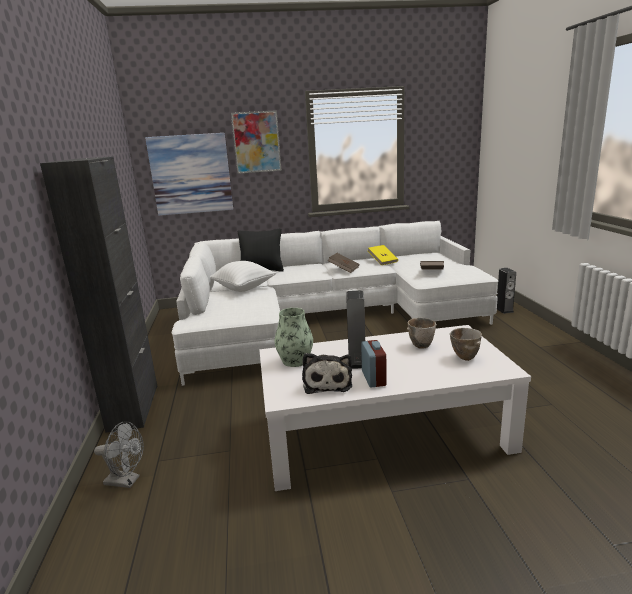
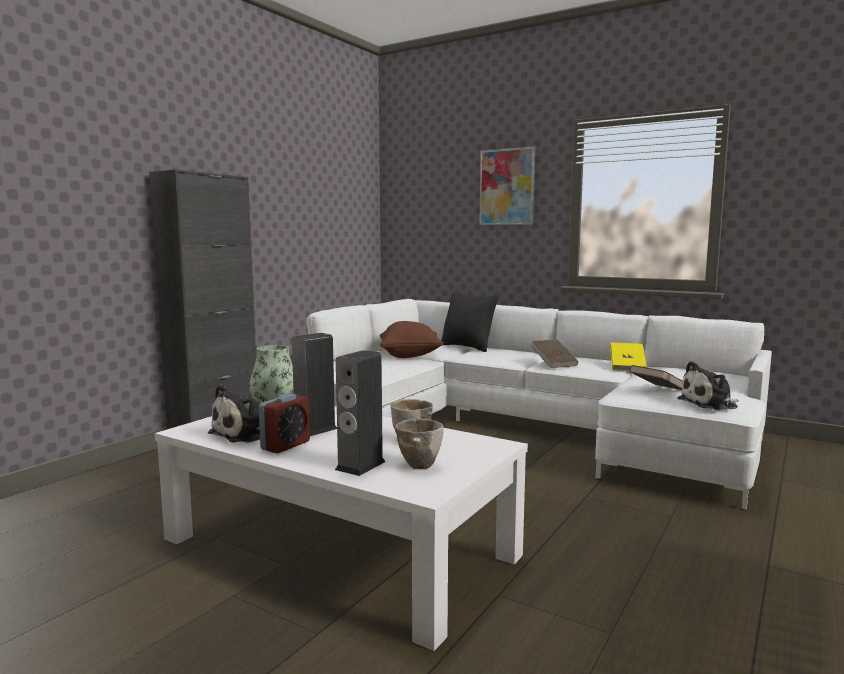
camera: 40 degrees right, 10 degrees down
grey fan [94,421,144,488] -> none
picture [145,133,233,216] -> none
white pillow [210,261,276,292] -> brown pillow [380,321,443,358]
speaker [497,268,516,314] -> speaker moved to [335,350,386,476]
none -> plush toy [677,361,738,410]

